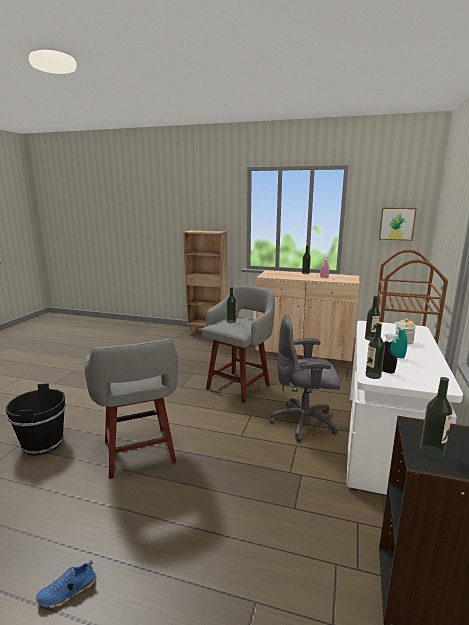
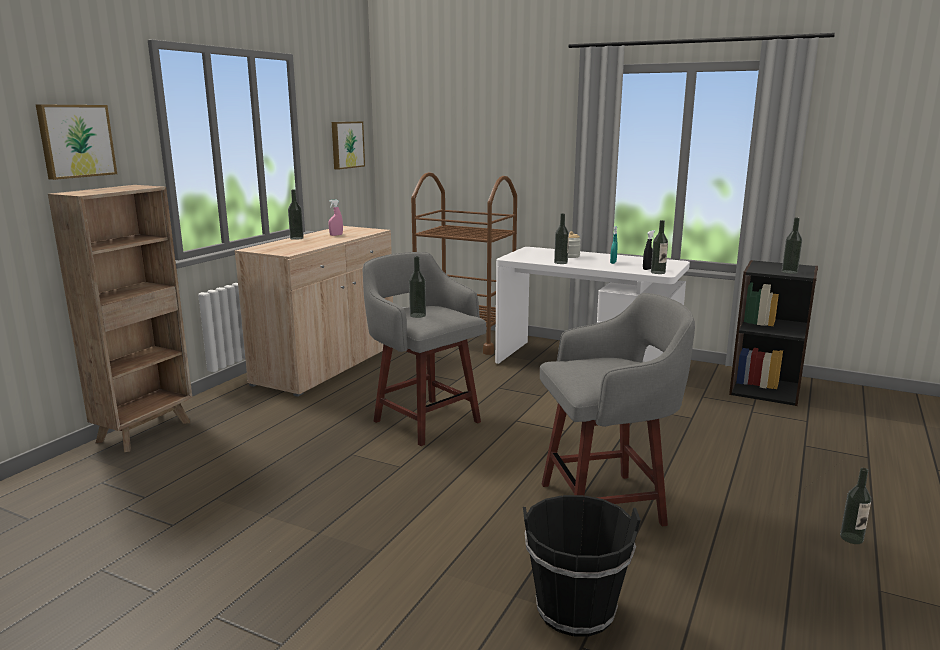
camera: 80 degrees left, 0 degrees up
blue shoe [36,560,96,608] -> bottle [840,468,871,544]
grey office chair [270,315,340,443] -> none
none -> picture [36,105,117,180]

